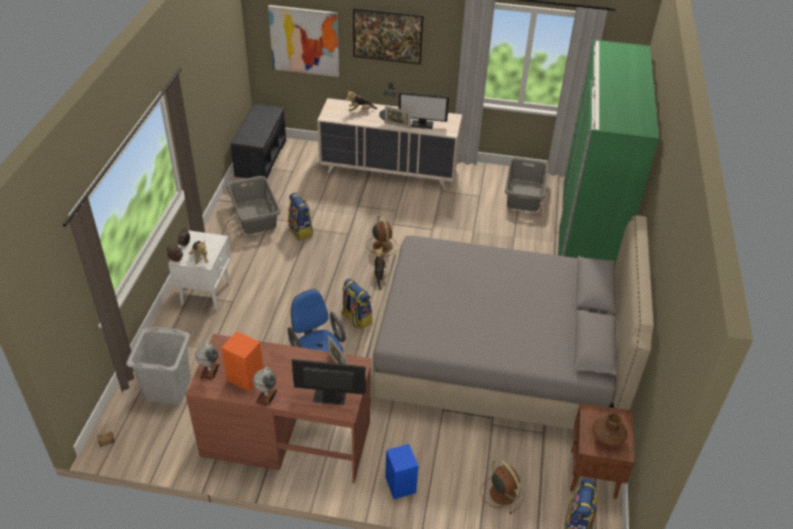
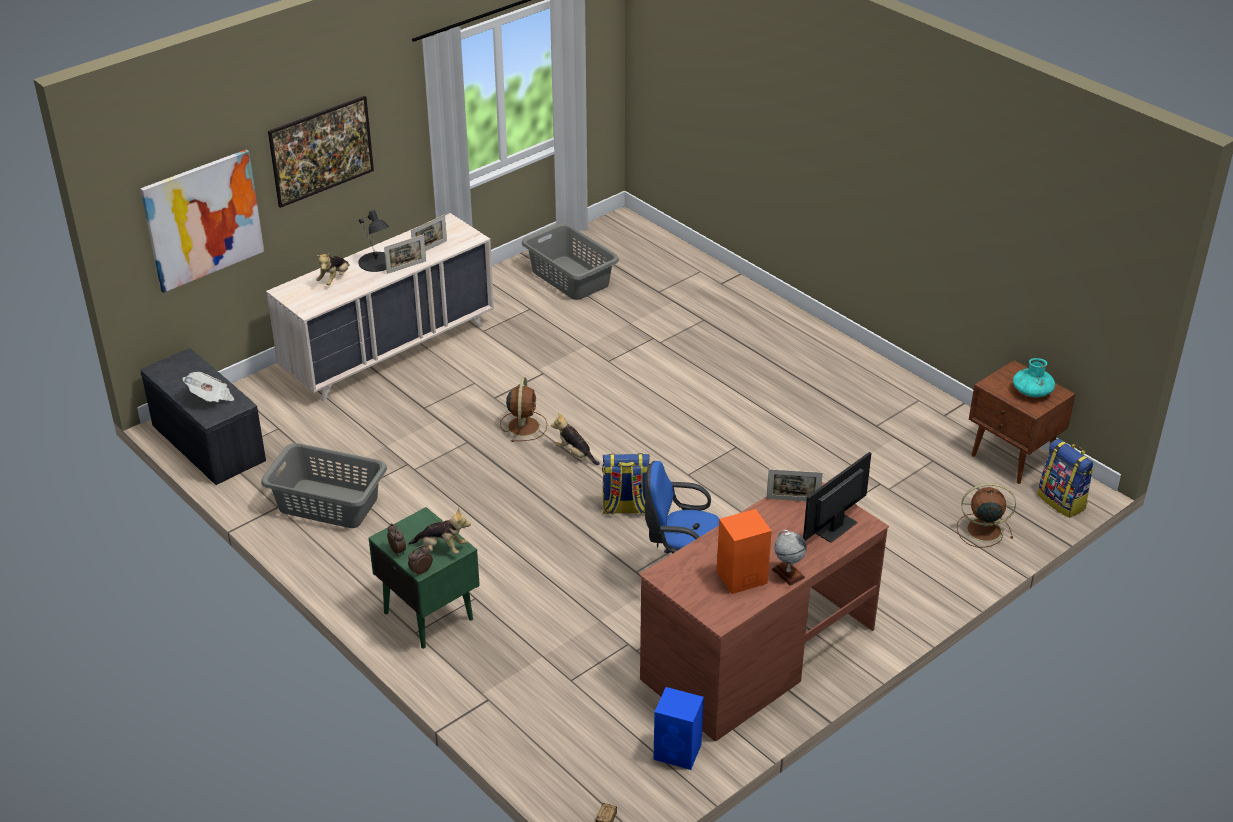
camera: 50 degrees left, 5 degrees down
grey laundry basket [126,327,191,404] -> none
white nightstand [168,230,231,310] -> green nightstand [368,507,480,649]
globe [195,342,220,380] -> none
backpack [288,193,313,240] -> none
brown fan [366,215,398,258] -> brown fan turned 75 degrees clockwise [500,377,547,442]
grey bed [366,215,654,430] -> none
blue speaker [385,444,418,499] -> blue speaker moved to [653,687,704,770]
monitor [398,92,449,129] -> picture frame [411,214,447,251]
green wardrobe [558,40,659,265] -> none
brown vase [592,413,627,447] -> turquoise vase [1013,358,1055,397]
none -> newspaper [183,372,235,403]

